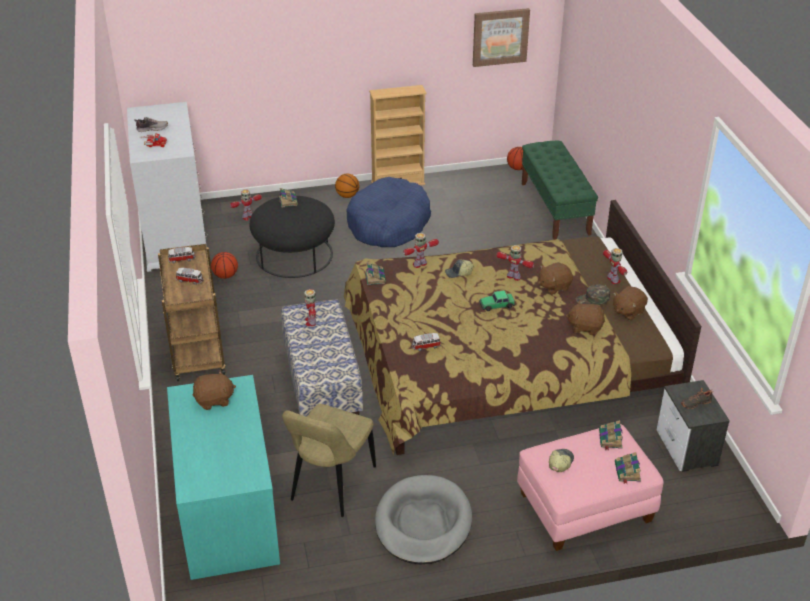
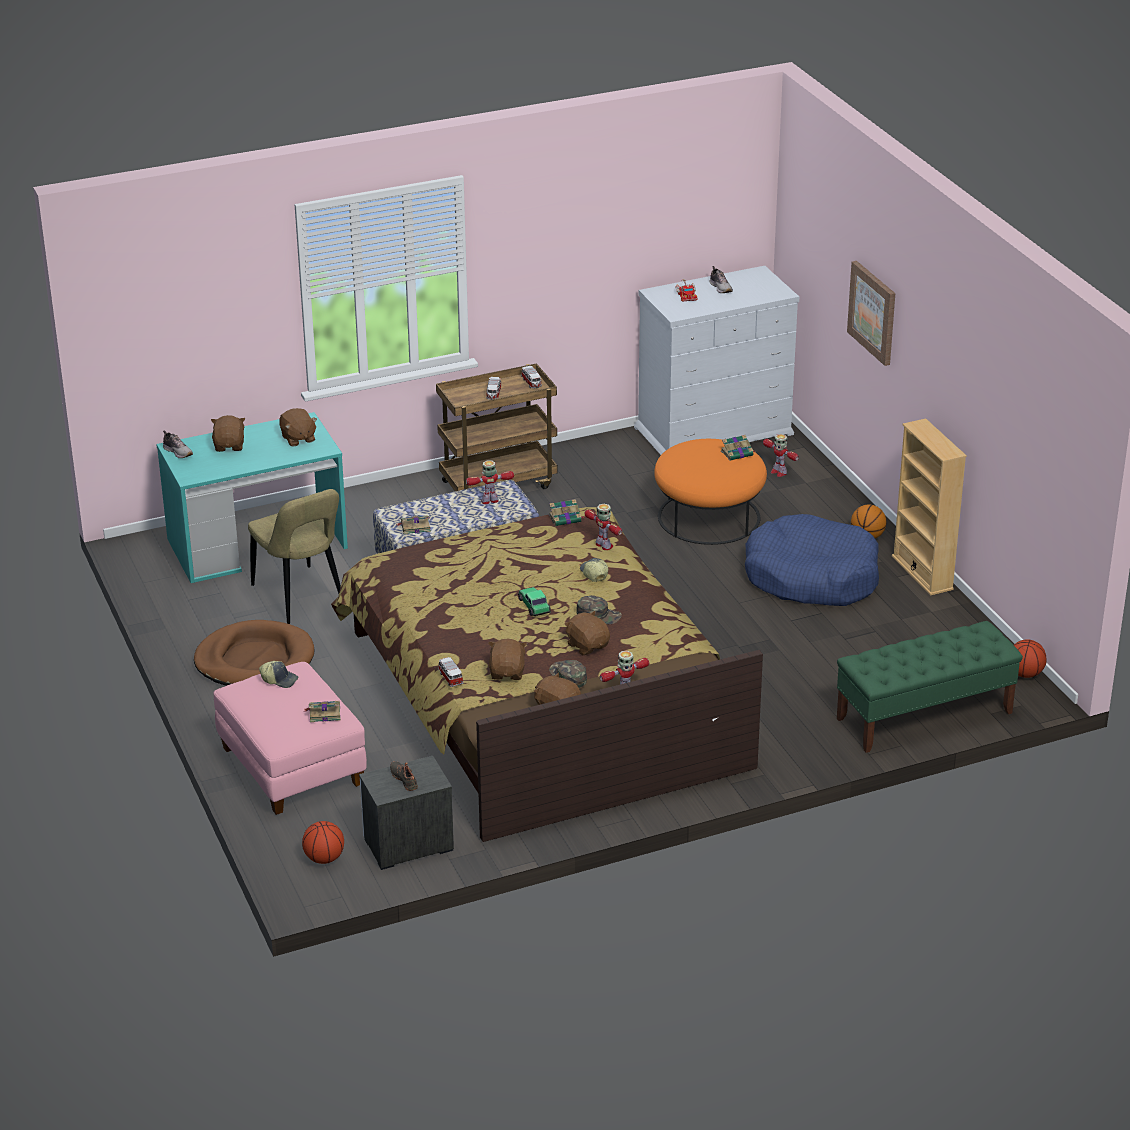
camera: 80 degrees right, 5 degrees down
basketball [211,252,238,279] -> basketball moved to [302,821,344,864]
black ottoman [250,196,335,278] -> orange ottoman [654,439,767,545]
beige chair [282,404,376,517] -> beige chair turned 135 degrees counterclockwise [248,489,341,624]
grey dog bed [375,475,472,565] -> brown dog bed [194,620,315,686]
toy car [412,333,441,351] -> toy car moved to [438,657,464,687]
picture [473,8,530,67] -> picture moved to [847,261,895,366]
toy robot [496,245,534,281] -> green cap [576,595,622,624]
book [615,452,641,484] -> book moved to [397,515,431,534]
none -> shoe [163,430,193,458]
none -> brown plush toy [211,415,245,452]

